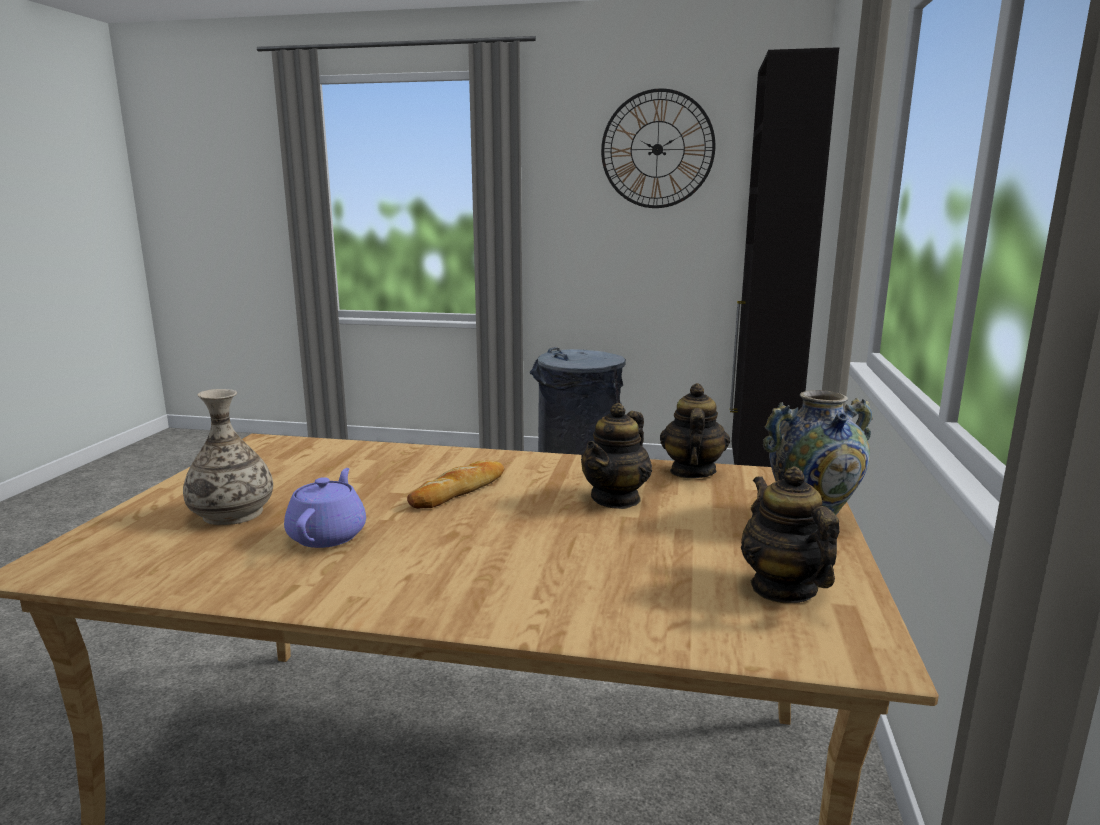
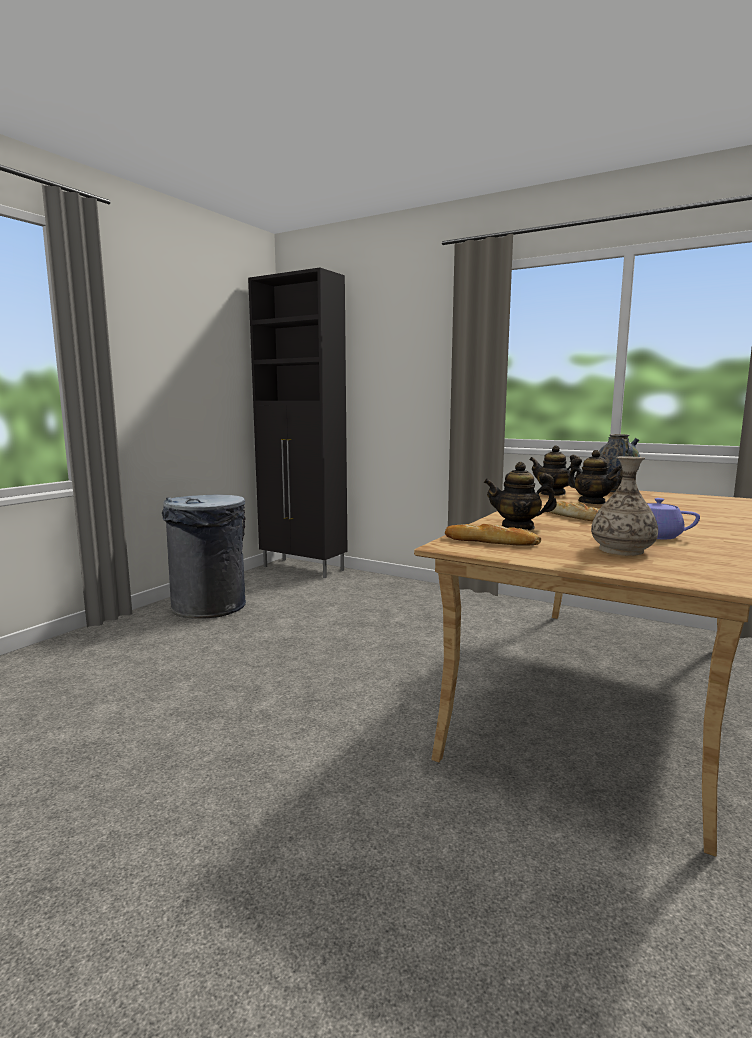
camera: 70 degrees left, 5 degrees down
wall clock [601,88,715,208] -> none
teapot [741,466,840,603] -> teapot moved to [484,462,557,530]
none -> bread [445,524,541,546]

